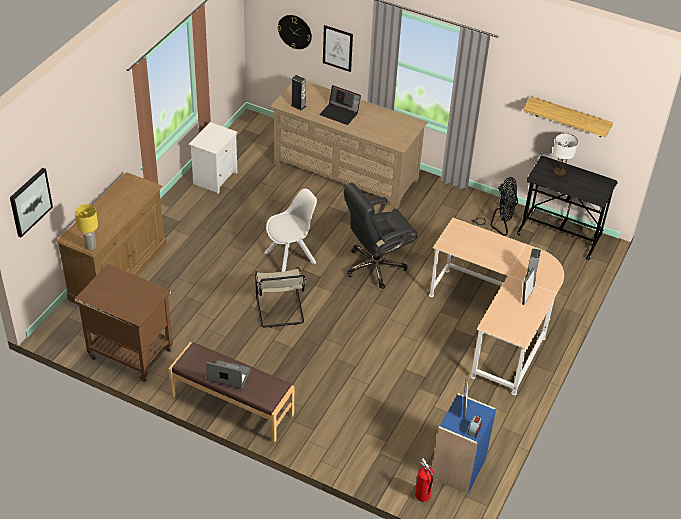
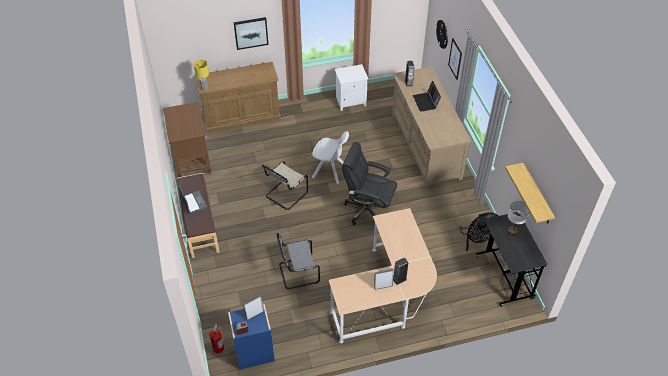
camera: 50 degrees right, 5 degrees up
picture [10,168,53,237] -> picture moved to [234,17,269,50]
none -> grey chair [276,233,320,289]

